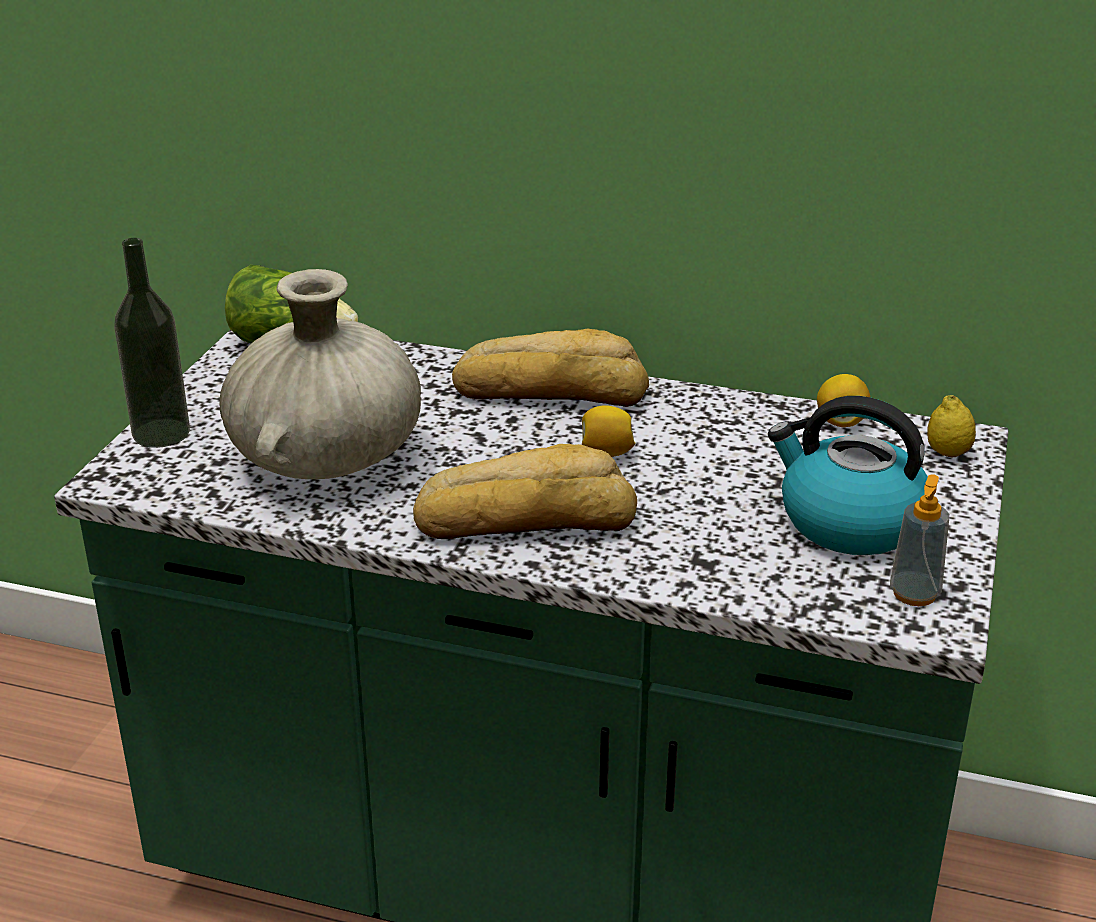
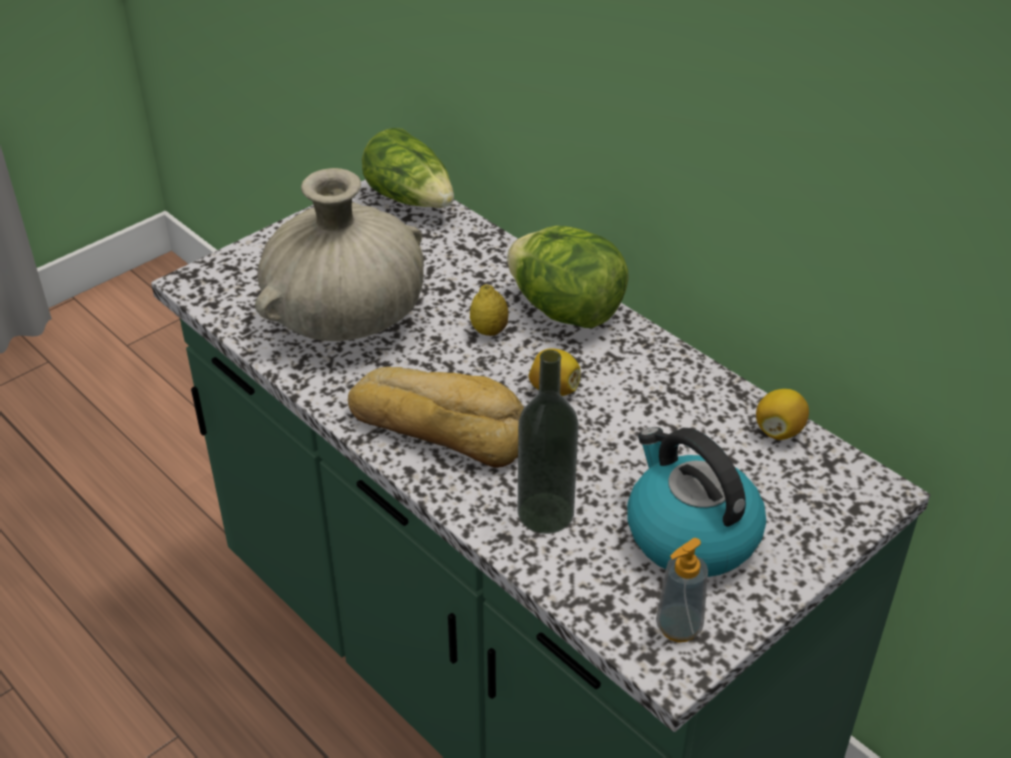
camera: 30 degrees right, 10 degrees up
bottle [114,238,190,448] -> bottle moved to [518,350,579,534]
bread [452,328,649,407] -> lettuce [507,226,629,328]
lemon [927,395,976,457] -> lemon moved to [470,284,509,336]

